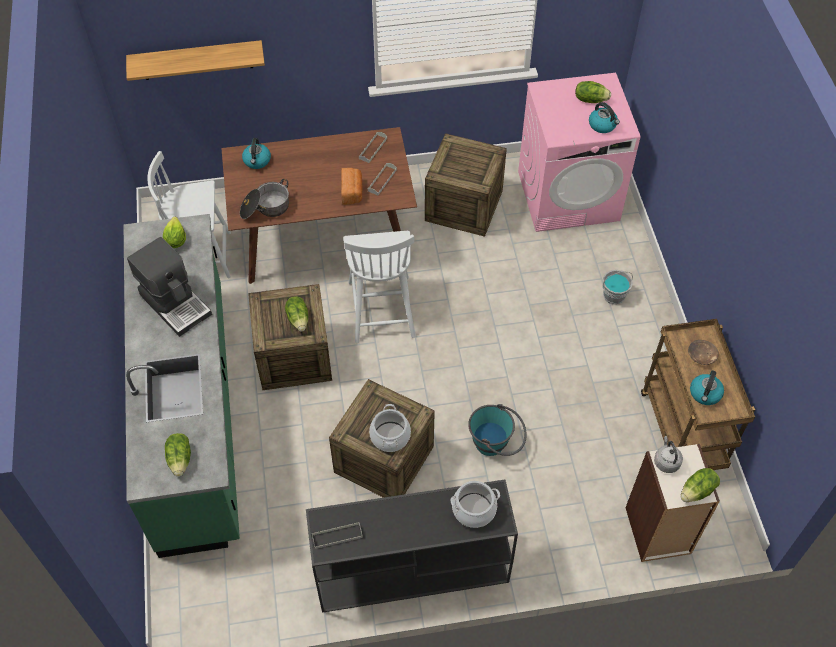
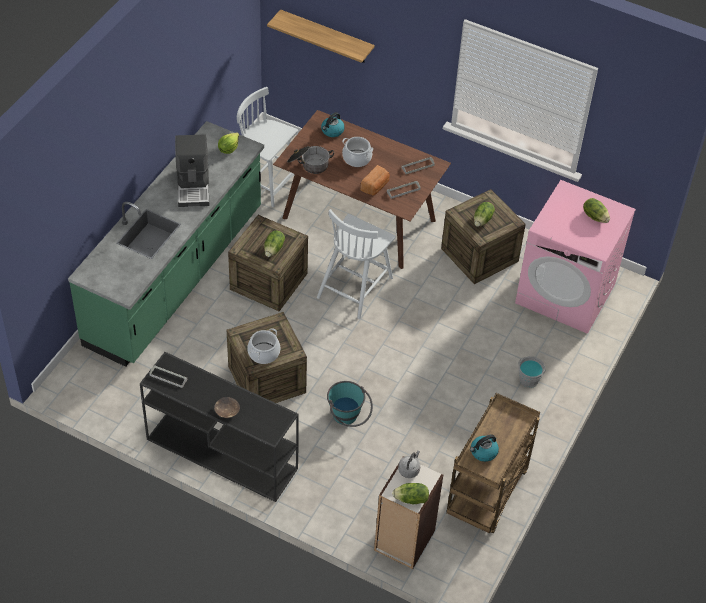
camera: 35 degrees right, 5 degrees down
lettuce [165,433,191,477] -> lettuce moved to [474,202,495,227]
cooking pot [450,481,500,528] -> cooking pot moved to [342,137,373,167]
kettle [589,102,620,133] -> none
brown bowl [688,340,719,365] -> brown bowl moved to [214,397,240,418]

